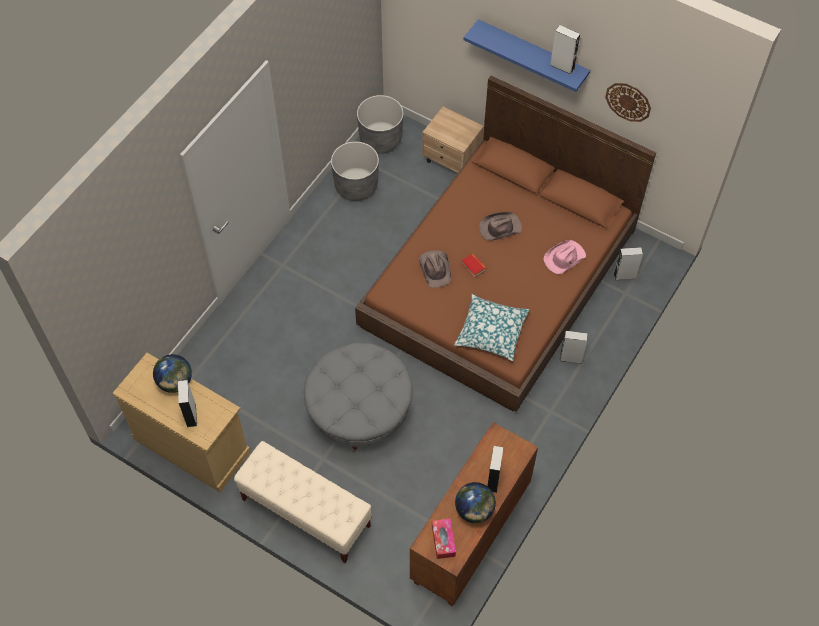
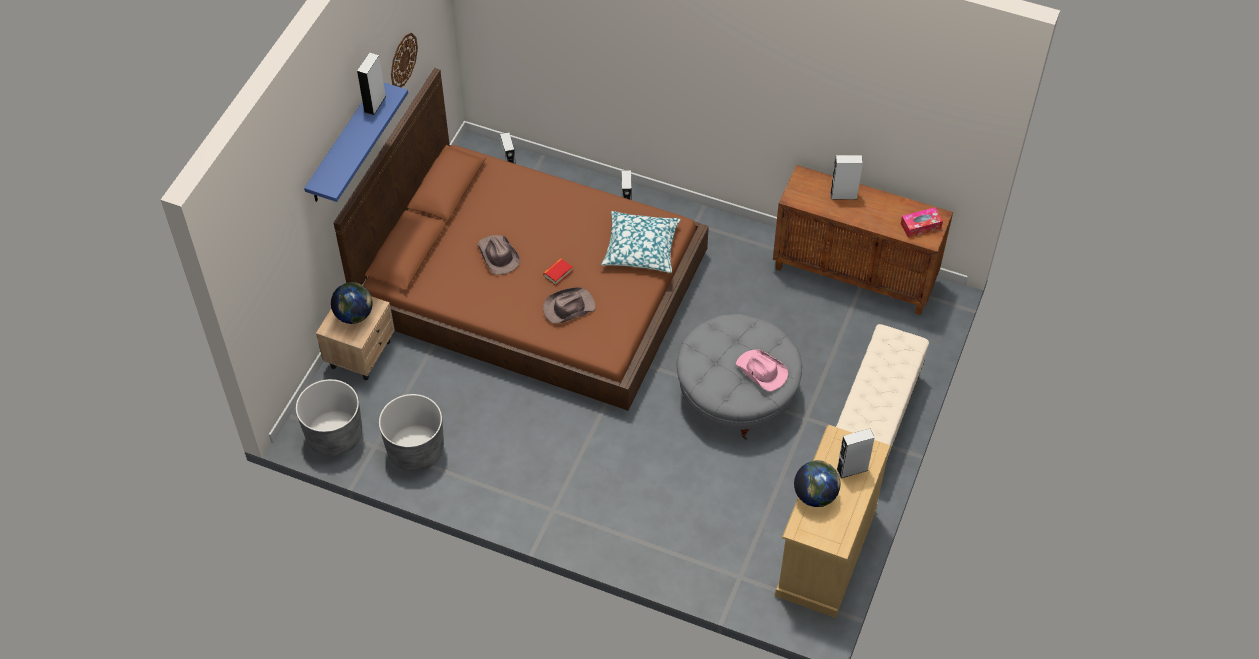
camera: 100 degrees left, 5 degrees down
globe [455,482,496,523] -> globe moved to [331,282,373,324]
pink hat [543,240,586,274] -> pink hat moved to [736,350,788,391]

